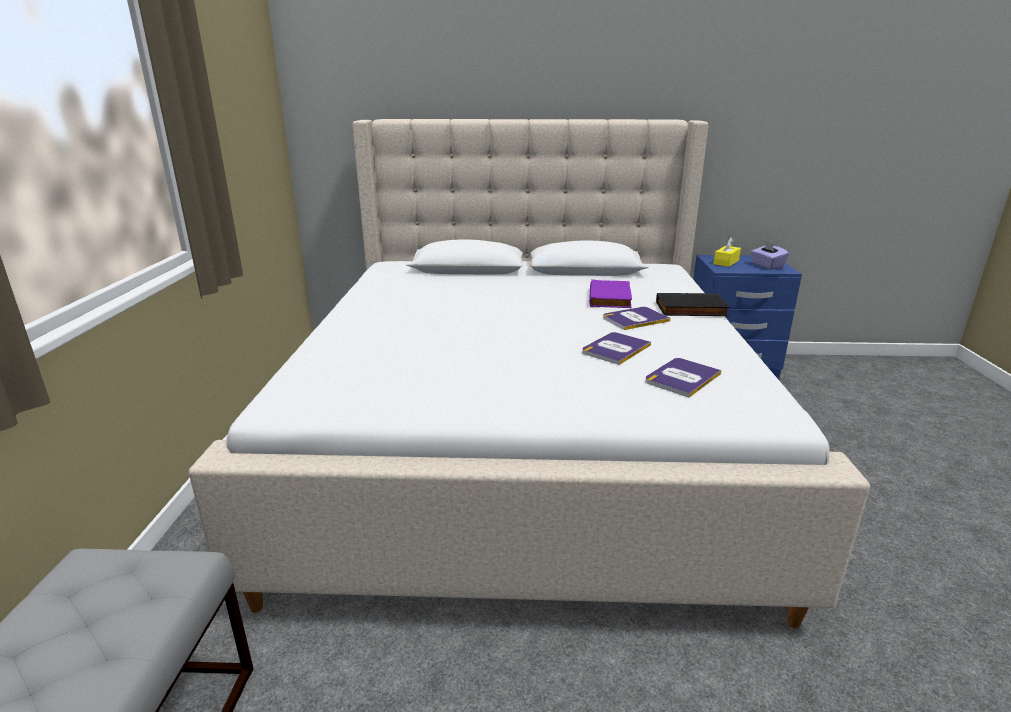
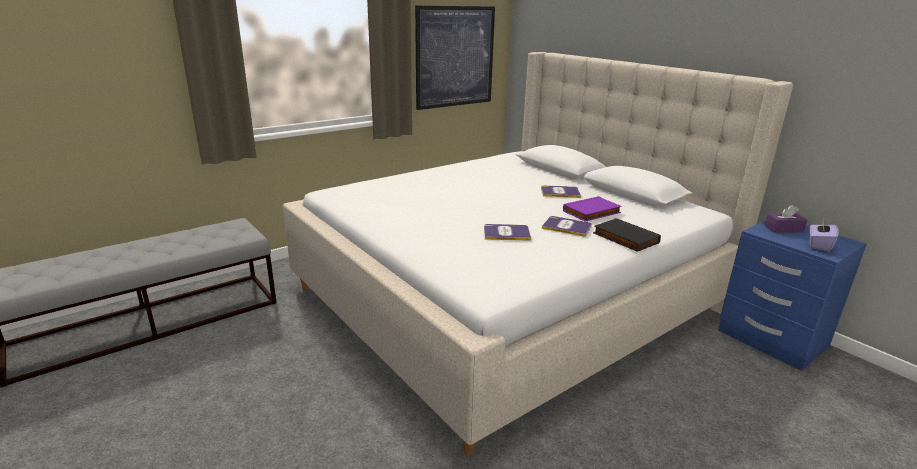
camera: 50 degrees right, 0 degrees up
book [645,358,722,398] -> book moved to [541,186,581,198]
yellow tissue box [713,237,741,267] -> purple tissue box [765,205,808,233]
none -> picture [415,5,495,110]

